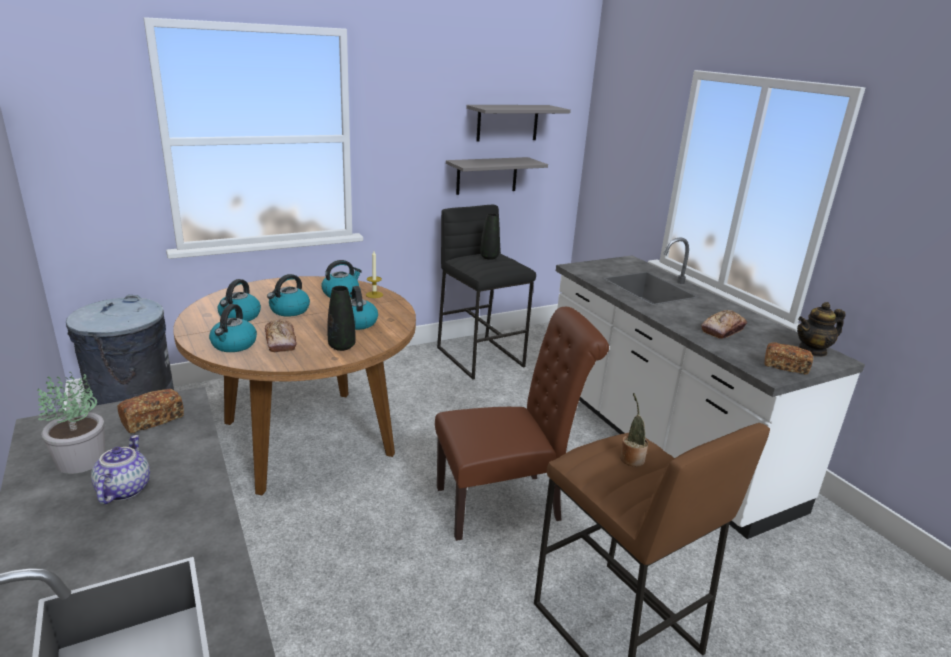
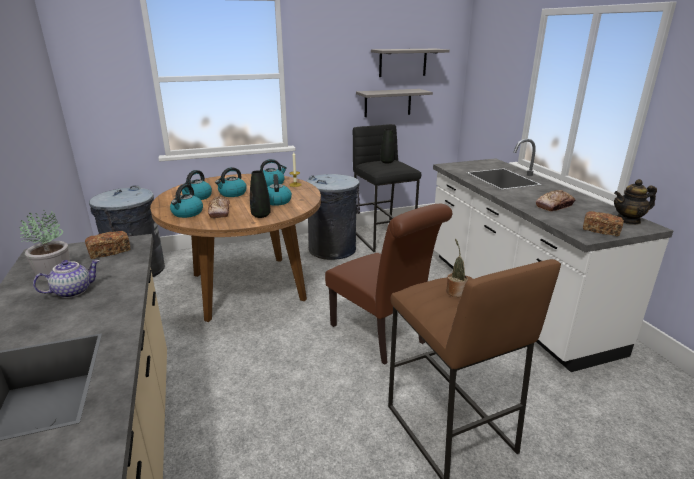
camera: 10 degrees right, 0 degrees up
teapot [91,435,150,504] -> teapot turned 45 degrees clockwise [33,260,100,298]
brown chair [435,307,609,541] -> brown chair turned 60 degrees clockwise [325,204,452,365]
none -> grey trash can [306,174,360,260]

